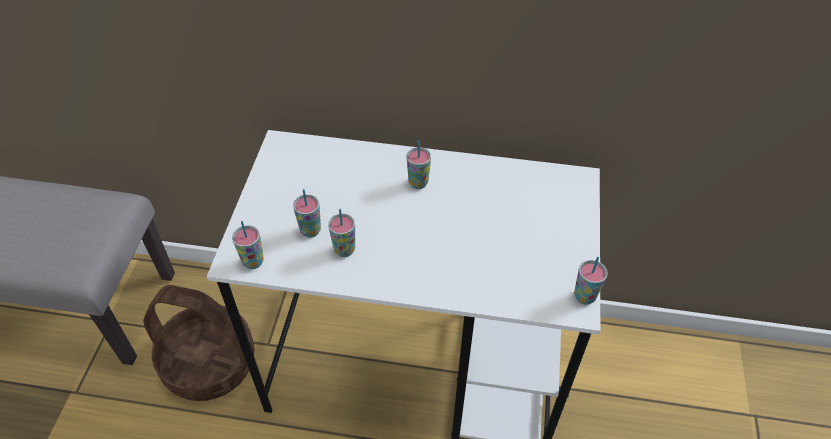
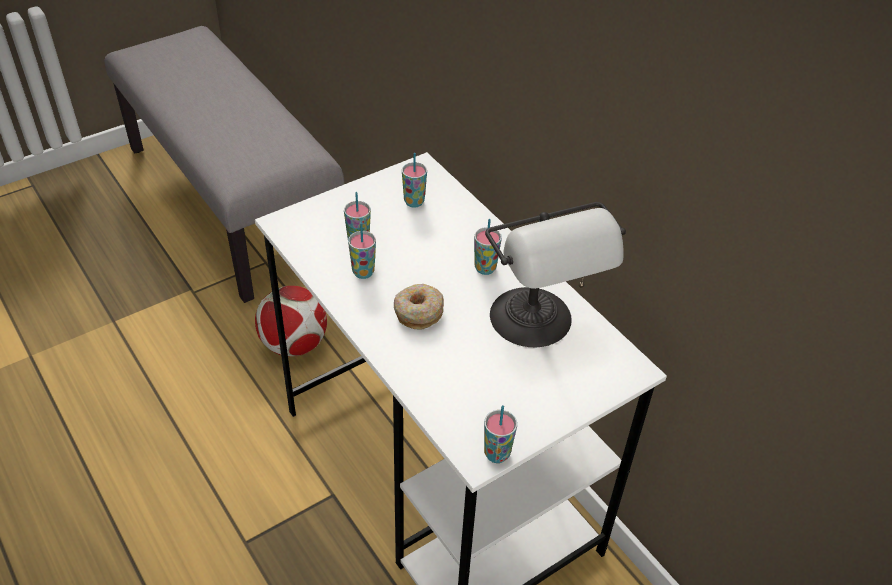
camera: 45 degrees right, 5 degrees down
basket [143,285,254,401] -> football [255,286,327,357]
cup [232,221,264,269] -> cup moved to [402,153,427,208]
none -> donut [394,284,444,330]
none -> table lamp [485,202,626,347]

